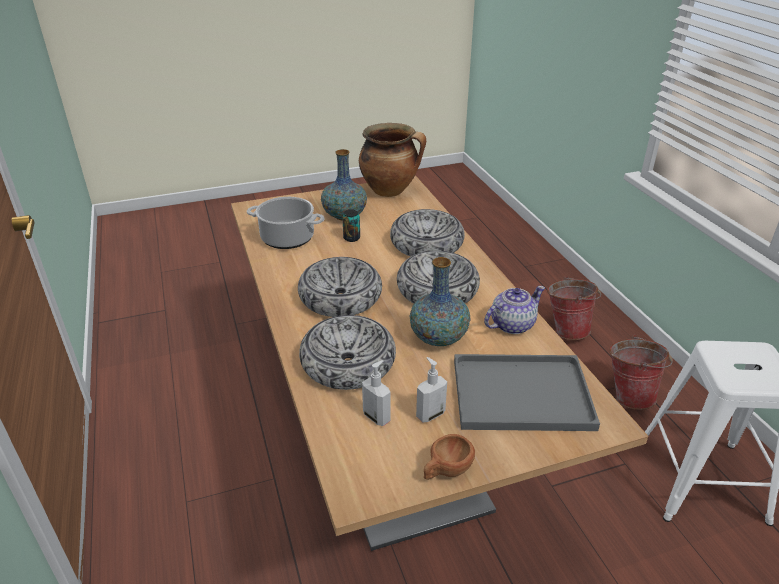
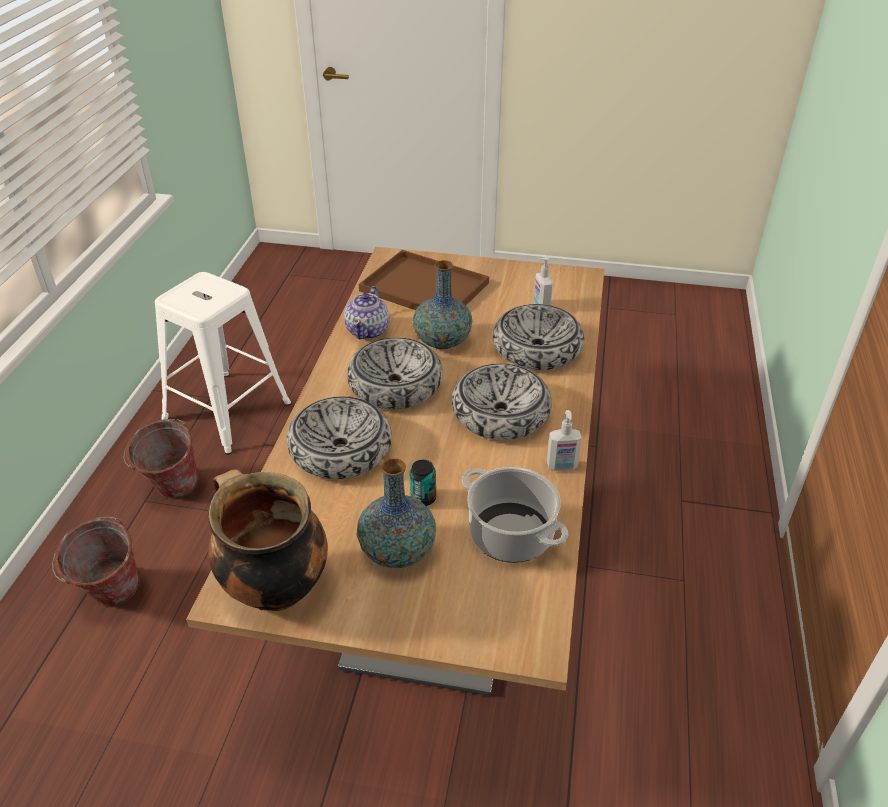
camera: 150 degrees left, 5 degrees up
soap dispenser [416,357,447,423] -> soap dispenser moved to [547,410,582,471]
brown cup [424,434,475,480] -> none
grey tray [454,354,600,431] -> brown tray [359,250,489,310]
teapot [484,286,545,334] -> teapot turned 75 degrees counterclockwise [344,286,390,340]

